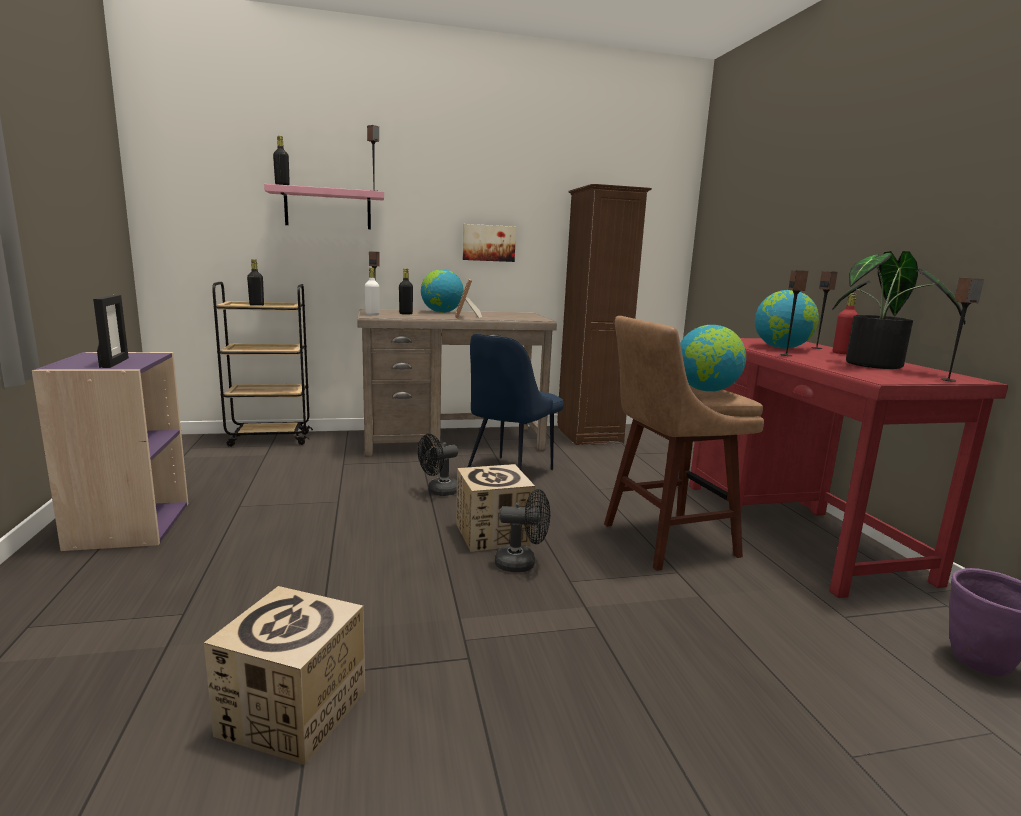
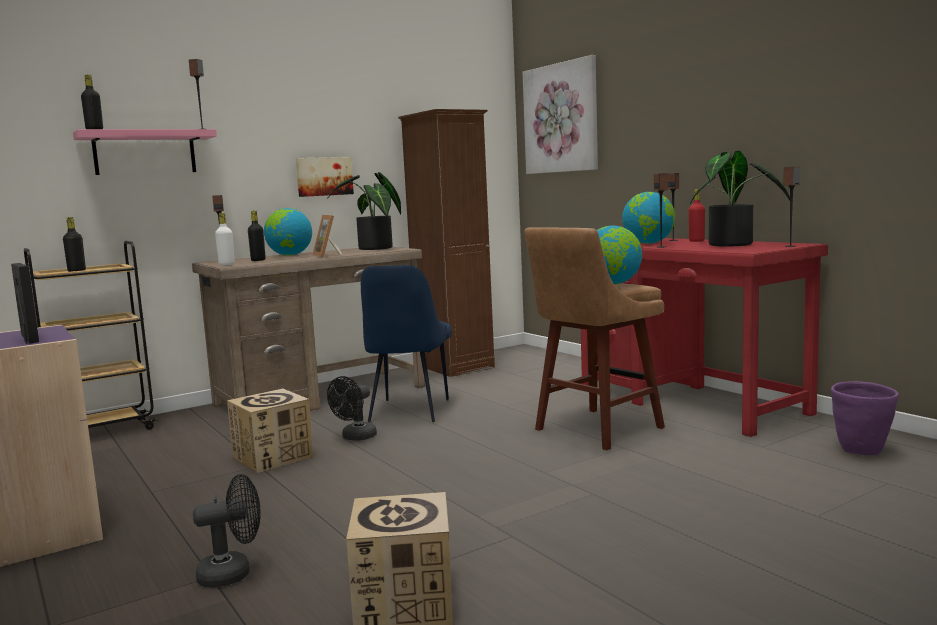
camera: 20 degrees left, 5 degrees down
cardboard box [456,464,535,552] -> cardboard box moved to [227,388,313,473]
black fan [495,489,550,572] -> black fan moved to [193,474,261,588]
none -> potted plant [327,172,401,250]
none -> picture [523,55,598,174]

